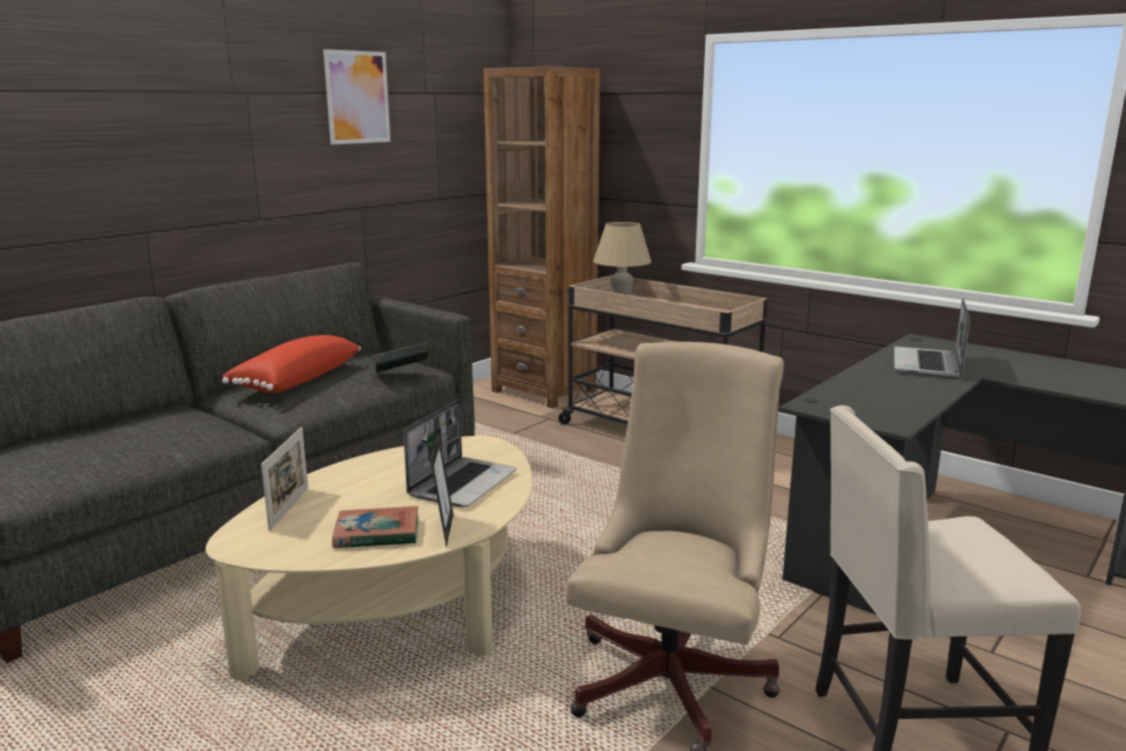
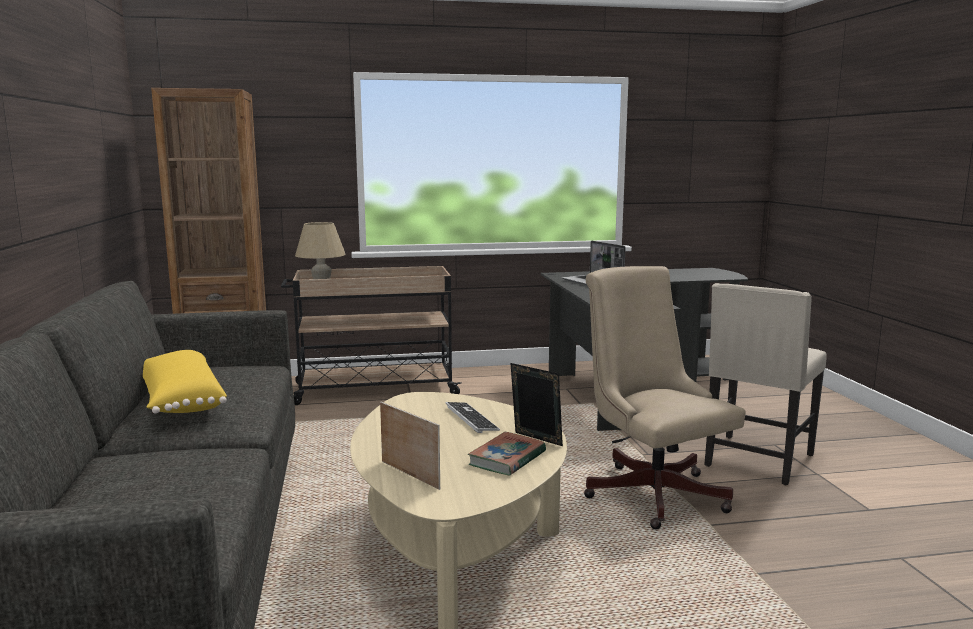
camera: 50 degrees left, 5 degrees down
red pillow [222,335,361,393] -> yellow pillow [143,350,227,413]
picture [323,49,391,145] -> none
book [373,343,429,373] -> none
laptop [404,399,517,507] -> keyboard [445,402,500,433]

